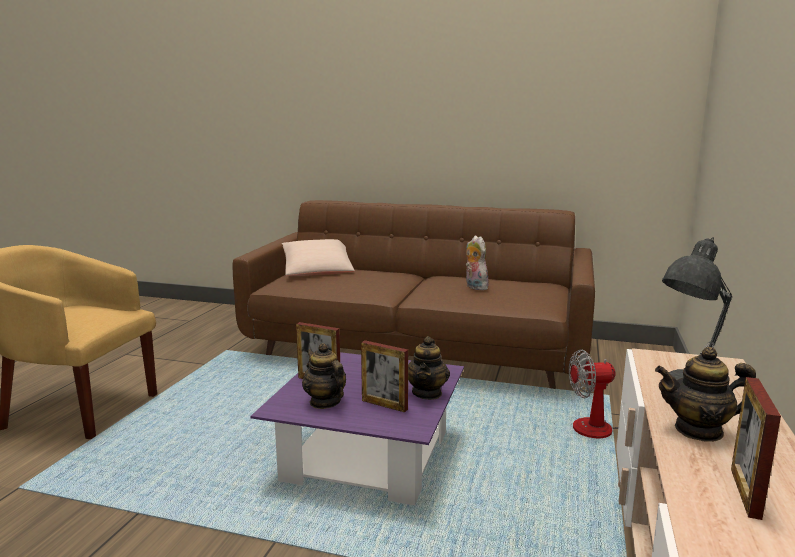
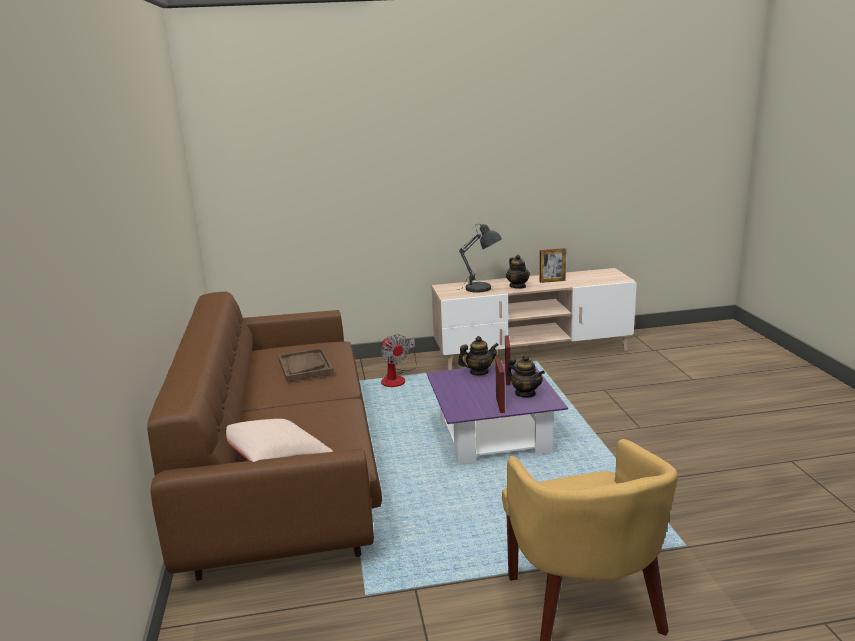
camera: 115 degrees left, 5 degrees up
teapot [302,343,346,409] -> teapot turned 75 degrees counterclockwise [506,355,545,398]
plush toy [466,235,488,290] -> brown tray [278,348,334,382]

